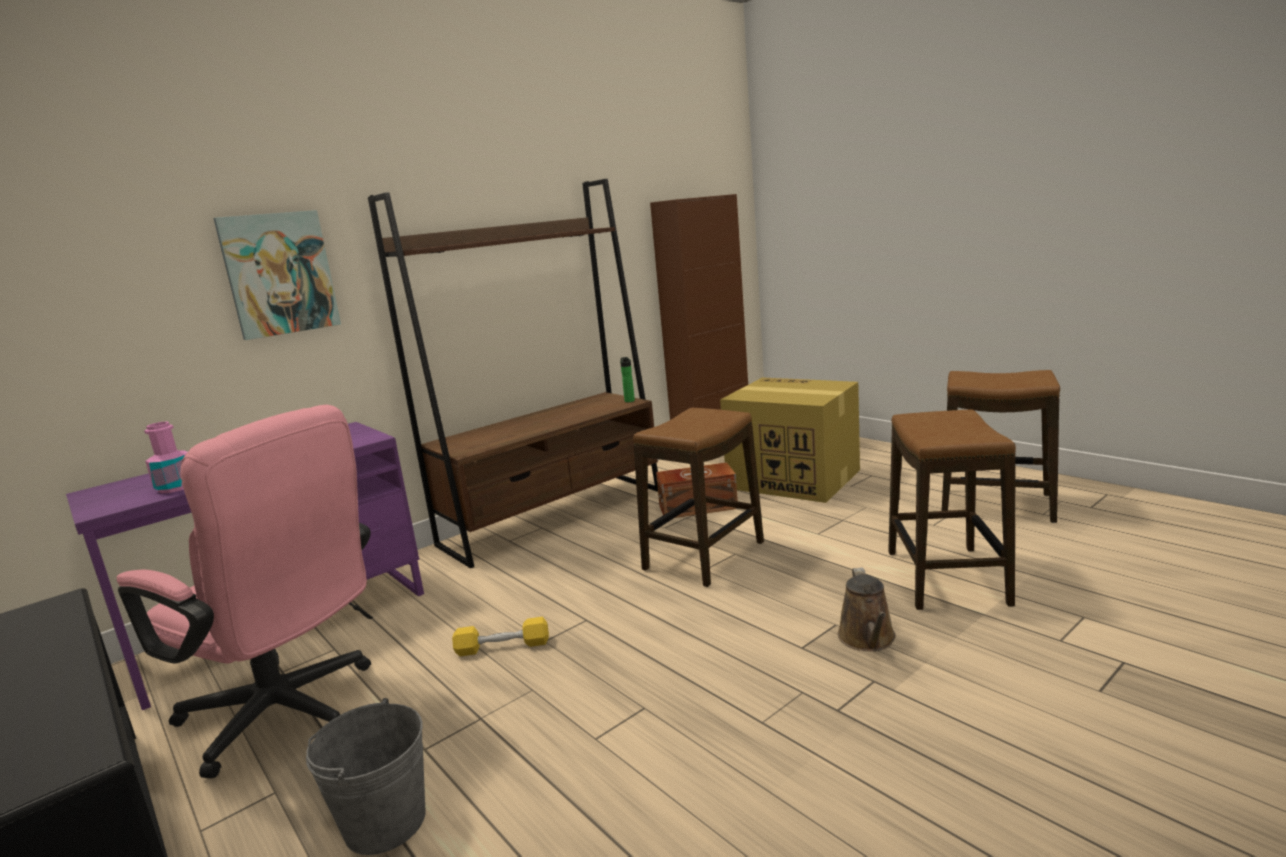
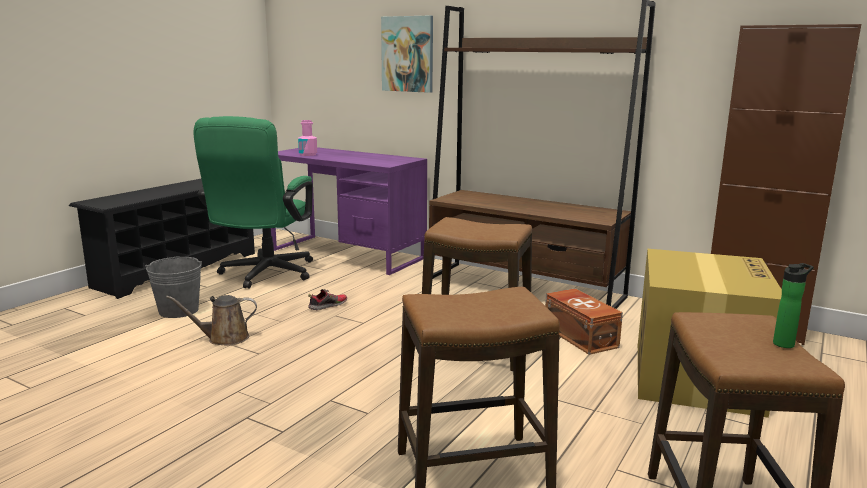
camera: 70 degrees right, 0 degrees up
pink office chair [117,405,373,778] -> green office chair [194,116,313,289]
yellow dumbbell [452,617,549,656] -> shoe [308,289,347,310]
bottle [620,357,635,402] -> bottle moved to [773,263,814,348]
brown watering can [838,568,896,651] -> brown watering can moved to [166,295,257,346]

